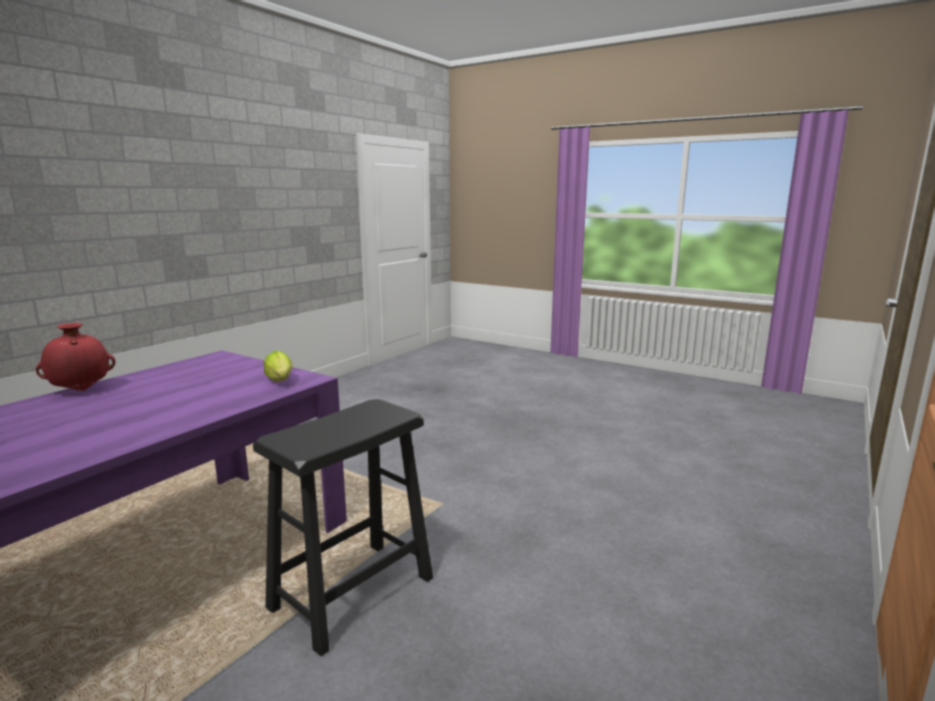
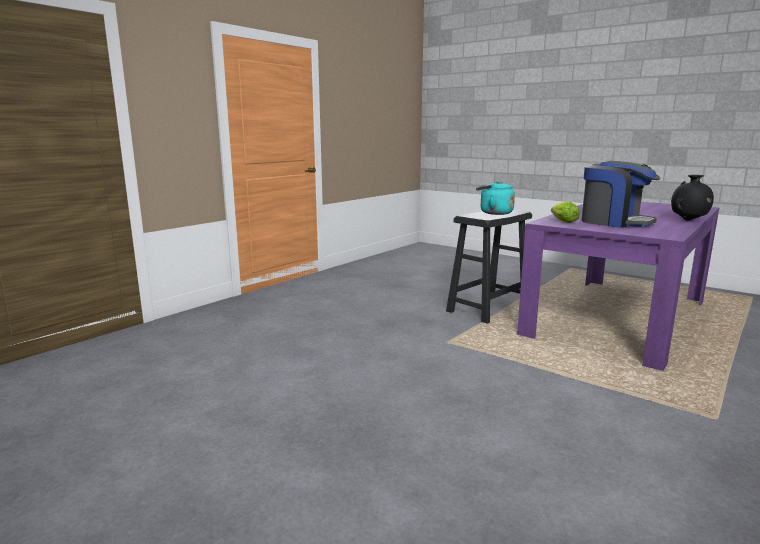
camera: 175 degrees left, 0 degrees up
red vase [36,323,116,391] -> black vase [671,175,714,221]
none -> turquoise kettle [476,181,515,215]
none -> coffee machine [582,161,660,228]

